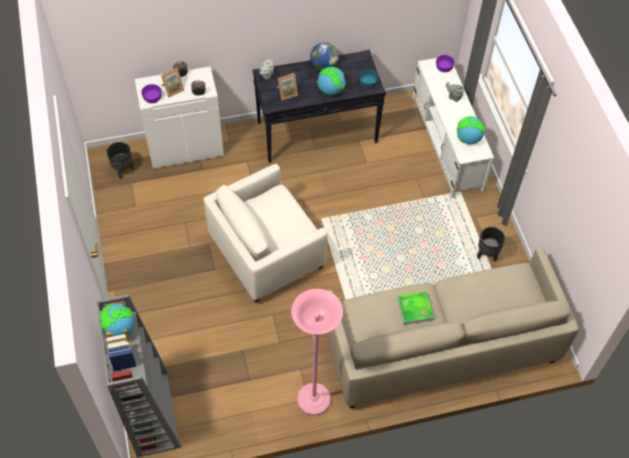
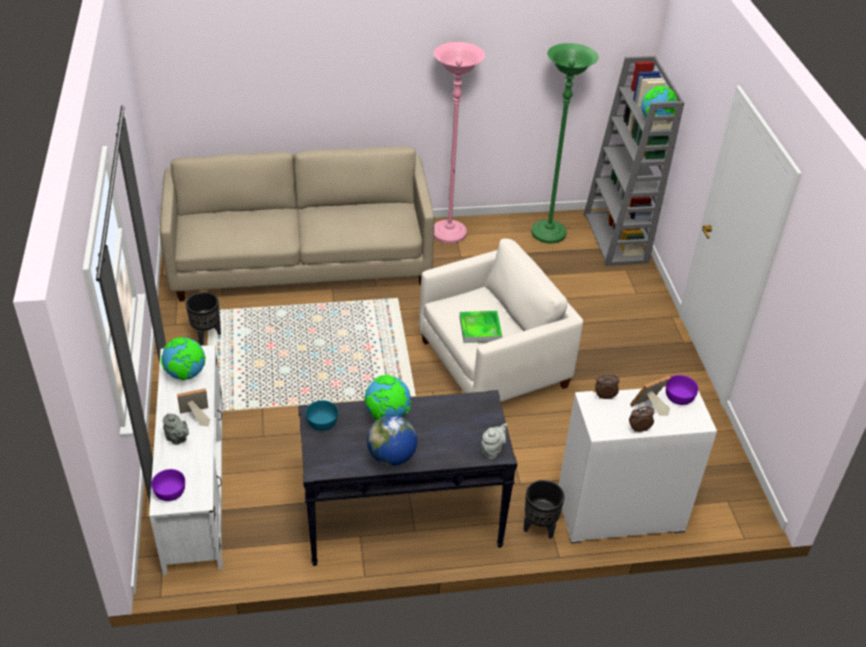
camera: 175 degrees left, 15 degrees down
black planter [107,142,134,179] -> black planter moved to [524,480,564,539]
picture frame [276,73,298,100] -> picture frame moved to [177,388,210,427]
tray [397,292,434,325] -> tray moved to [459,311,502,343]
none -> green floor lamp [531,43,598,243]

